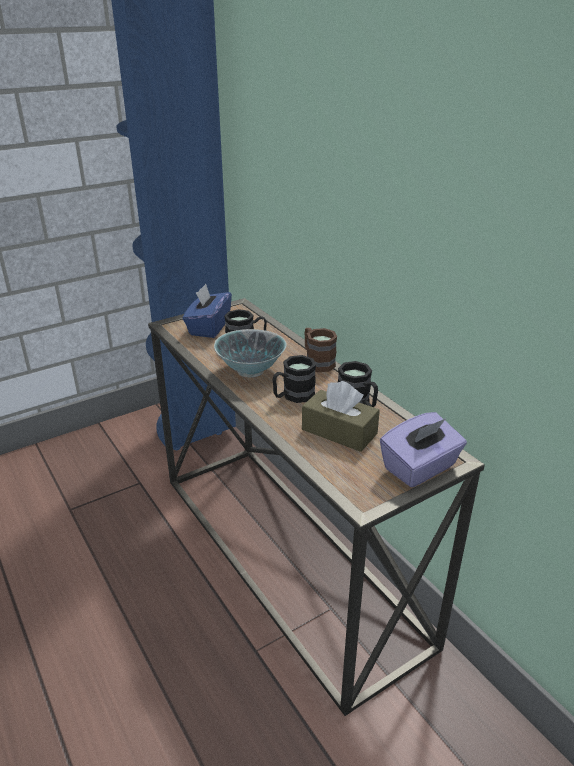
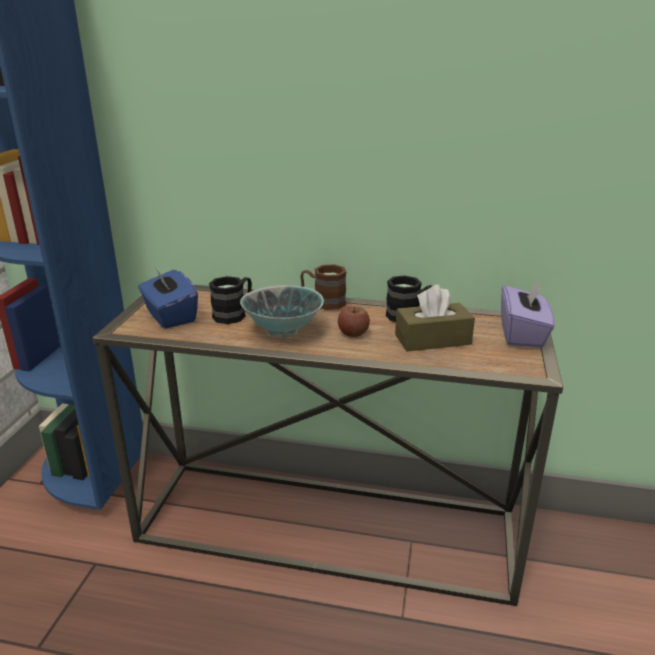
camera: 45 degrees left, 5 degrees down
black mug [272,355,316,403] -> apple [338,306,370,337]

